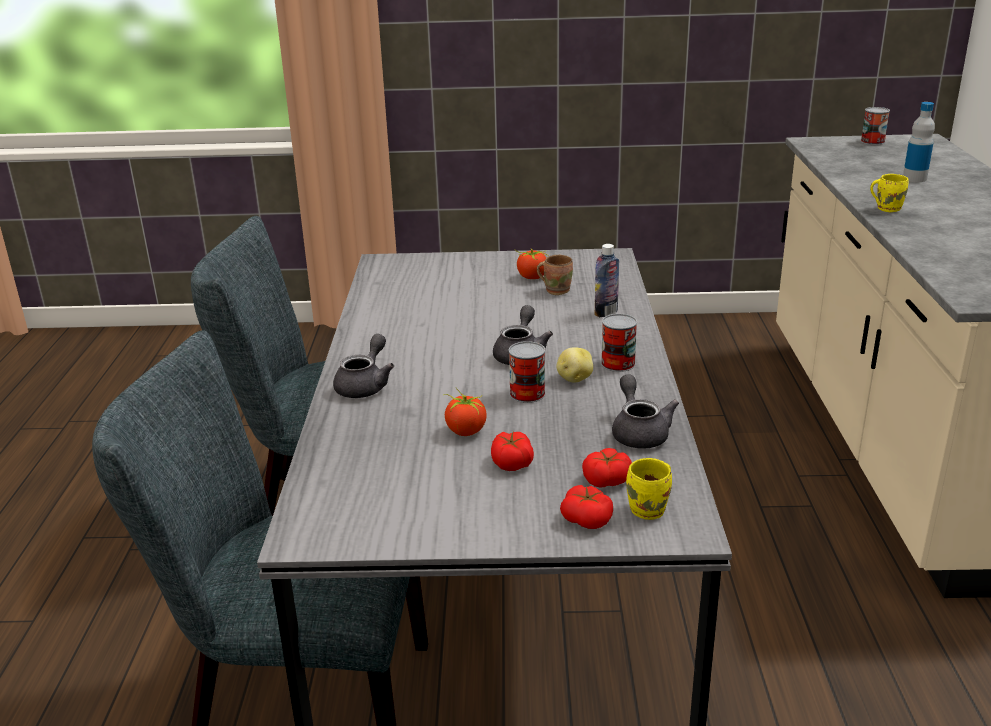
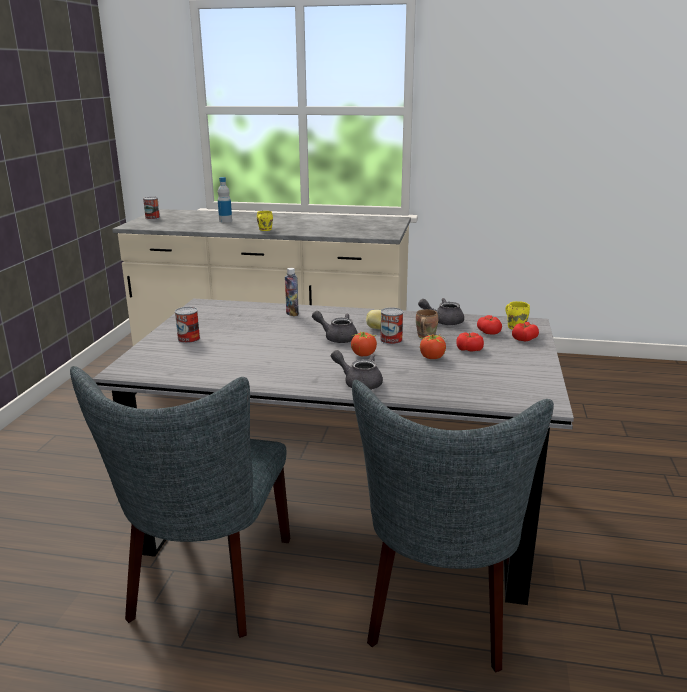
camera: 80 degrees left, 5 degrees down
tomato [515,249,548,279] -> tomato moved to [351,332,377,356]
brown mug [537,255,573,295] -> brown mug moved to [416,309,438,338]
can [601,314,637,372] -> can moved to [175,307,200,343]

